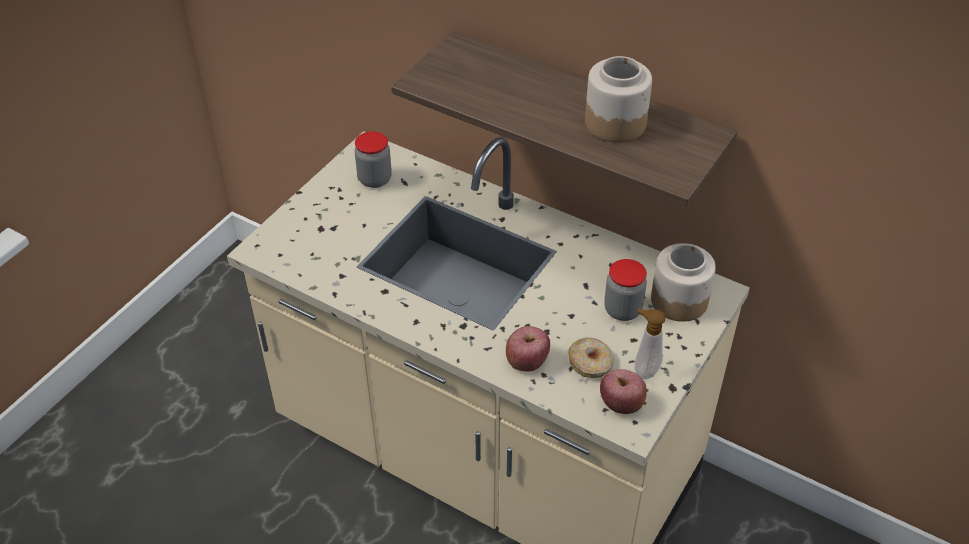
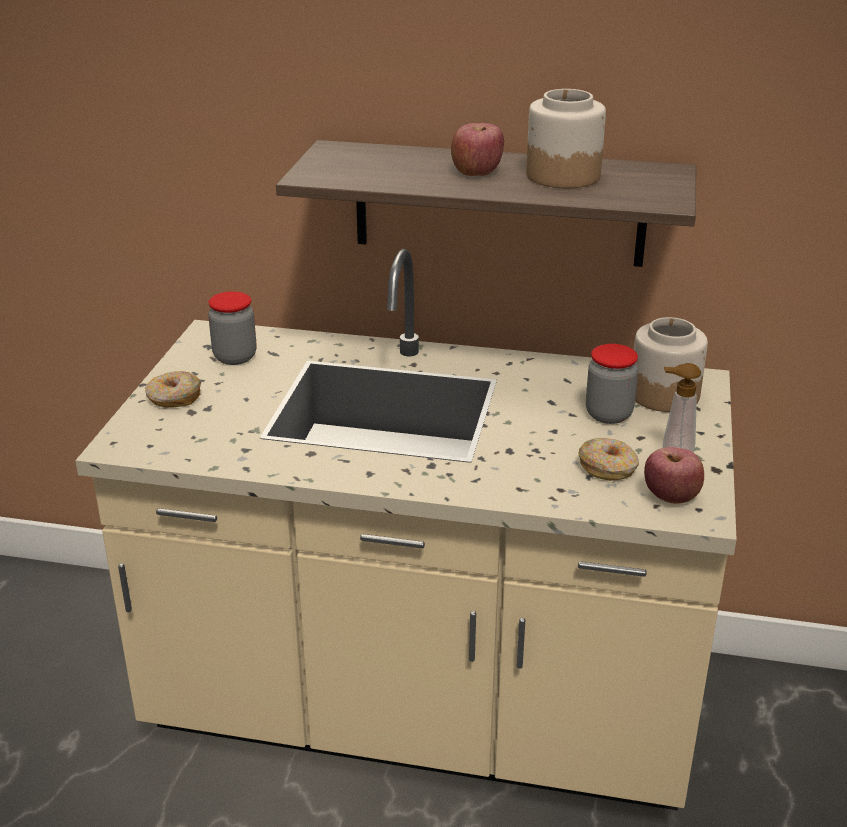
camera: 20 degrees left, 15 degrees down
apple [506,326,550,372] -> apple moved to [451,123,504,176]
none -> donut [145,371,201,408]

